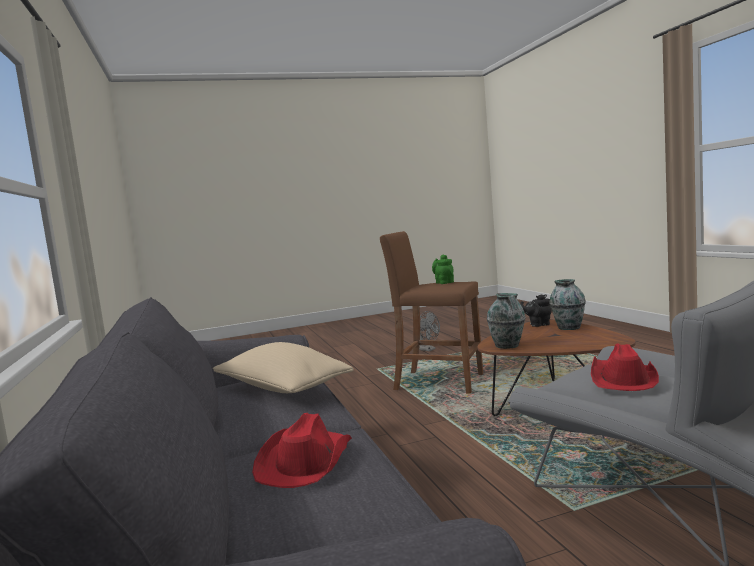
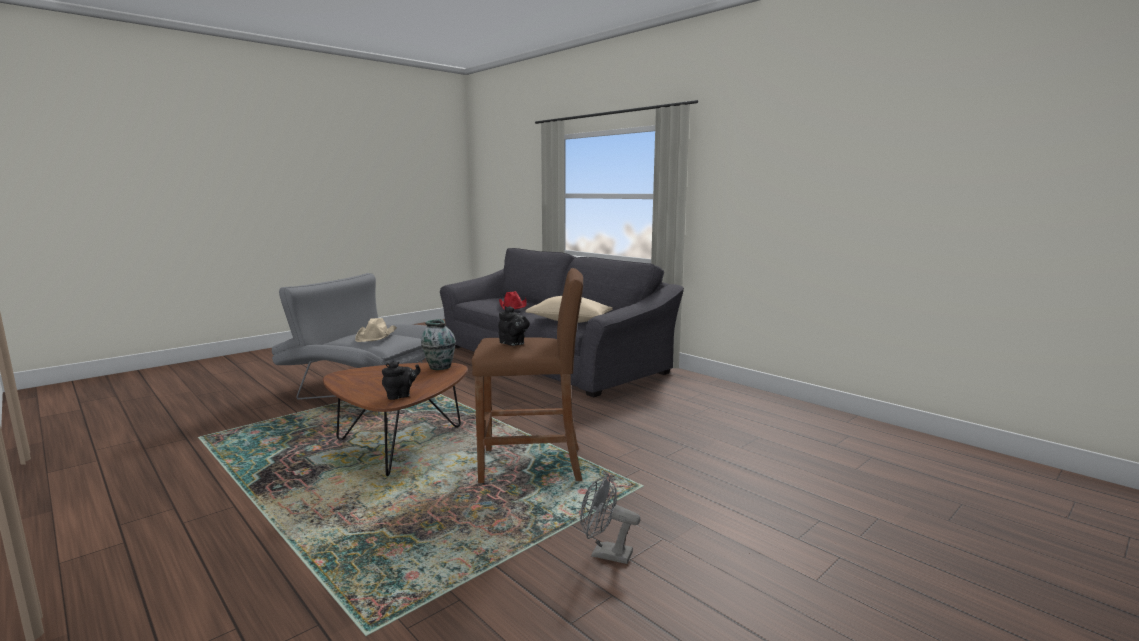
camera: 155 degrees right, 5 degrees up
green teapot [432,254,454,284] -> black teapot [498,306,530,346]
vase [549,279,586,330] -> none
red hat [591,343,659,391] -> beige hat [355,318,397,342]

